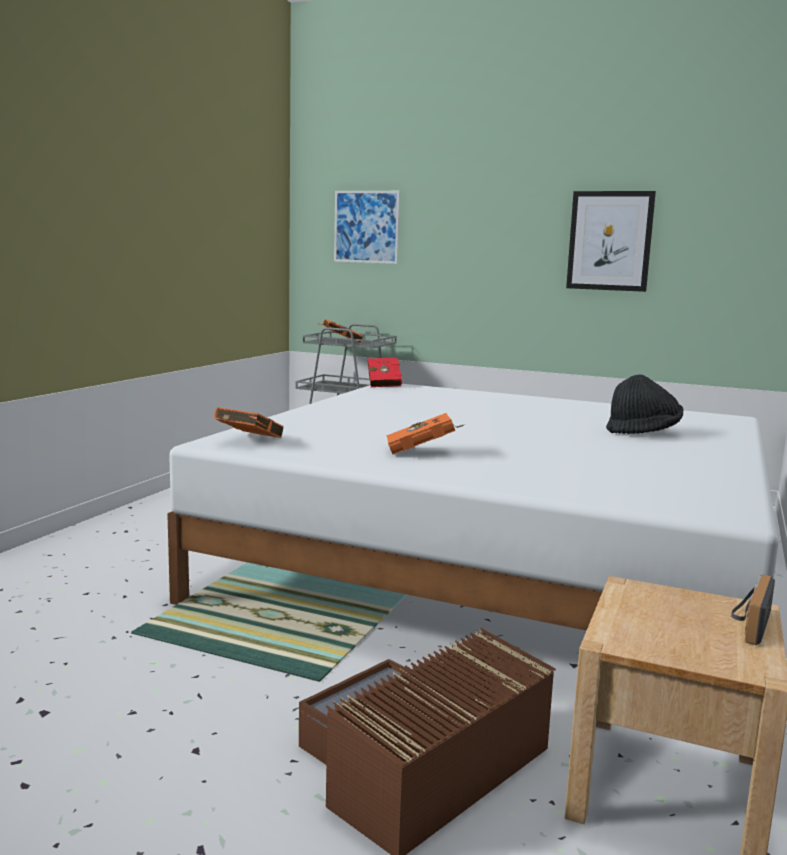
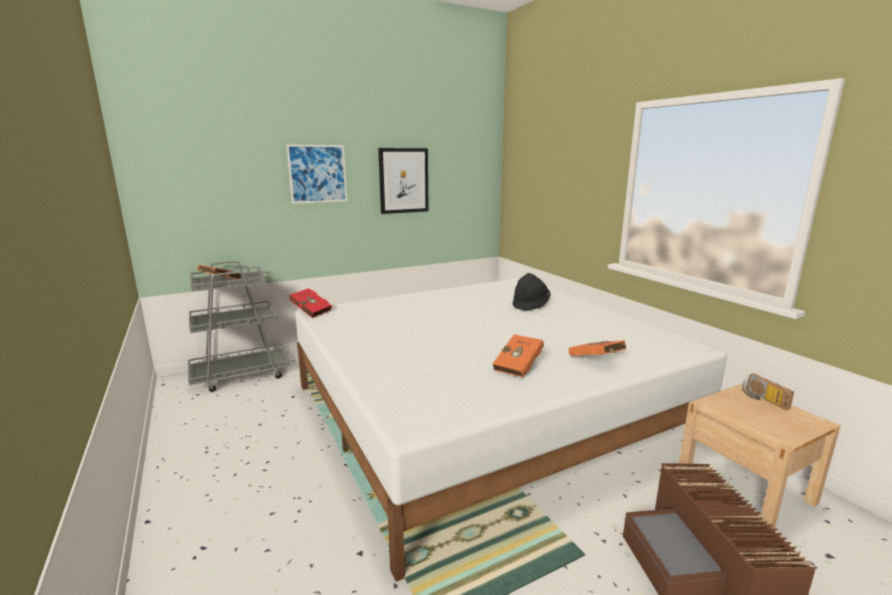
camera: 50 degrees left, 5 degrees up
orange book [214,407,284,438] -> orange book moved to [569,340,626,356]
picture [334,191,400,264] -> picture moved to [286,145,347,204]

